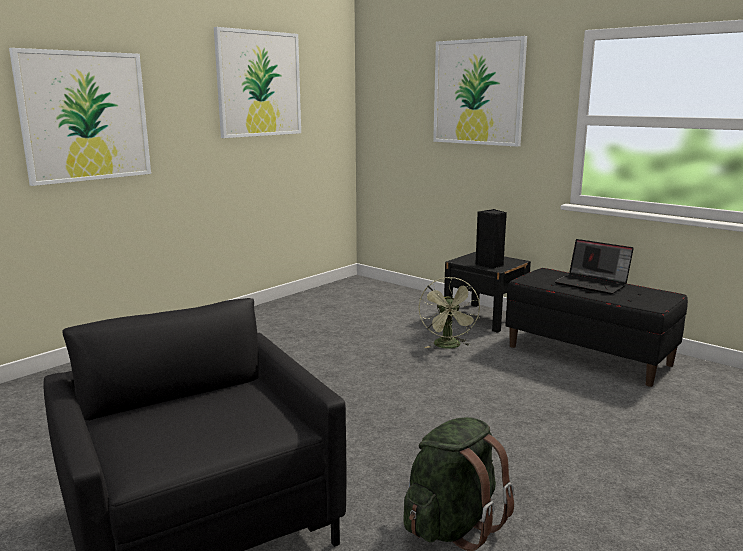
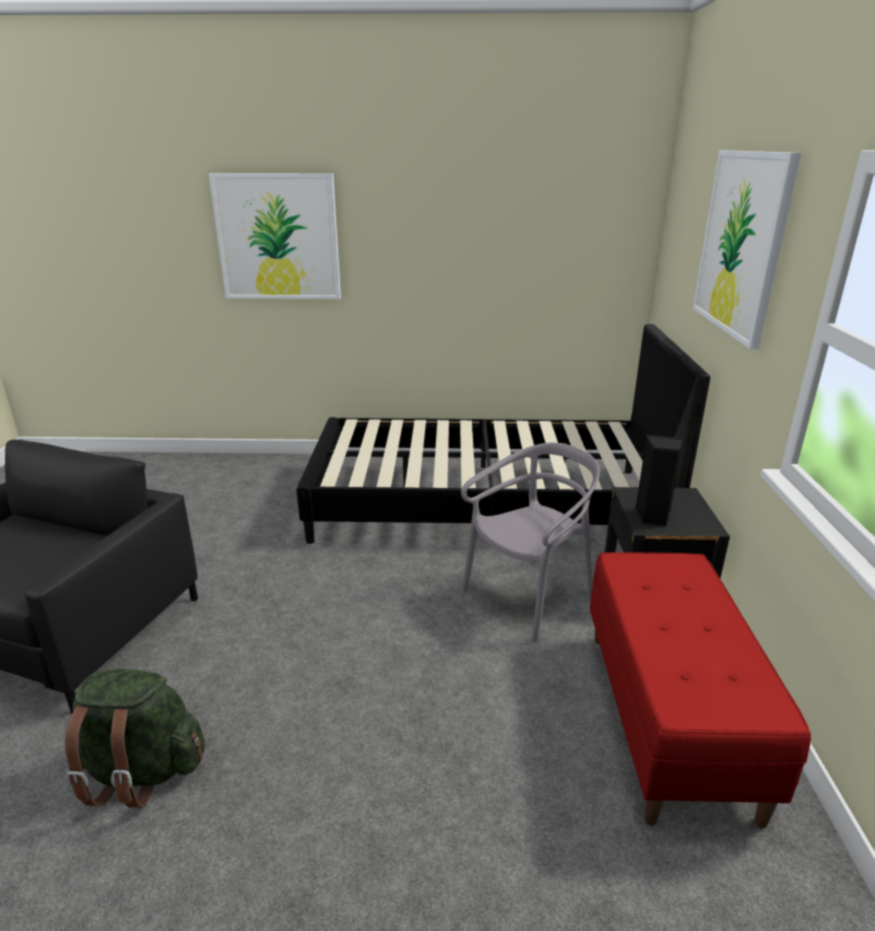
camera: 50 degrees right, 10 degrees up
picture [214,27,301,138] -> none
green fan [419,277,480,349] -> grey chair [461,443,600,642]
black bench [505,268,688,387] -> red bench [590,552,811,828]
laptop [554,239,634,294] -> none
none -> black bed [296,324,710,544]

